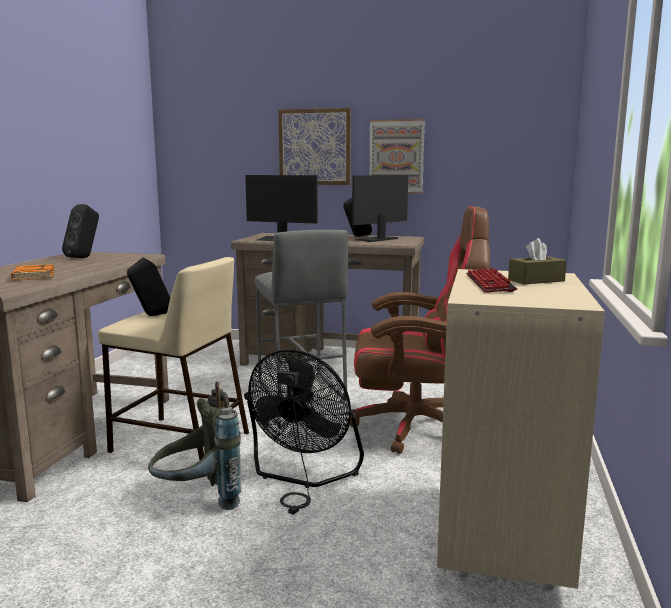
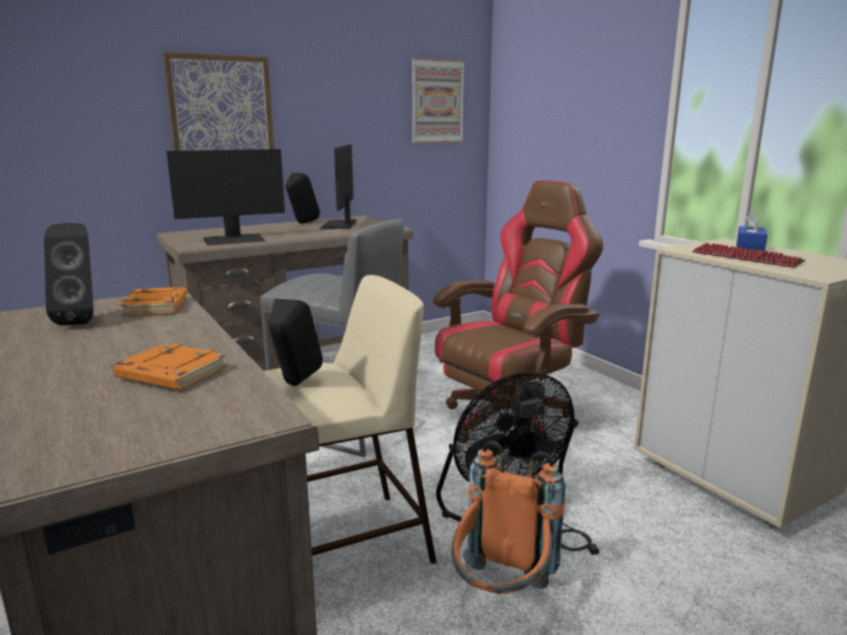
camera: 45 degrees left, 5 degrees up
grey backpack [148,382,241,510] -> orange backpack [452,441,565,594]
picture [369,119,425,193] -> picture moved to [411,58,465,143]
brown tissue box [508,238,567,284] -> blue tissue box [736,211,767,252]
none -> orange book [120,287,187,315]

